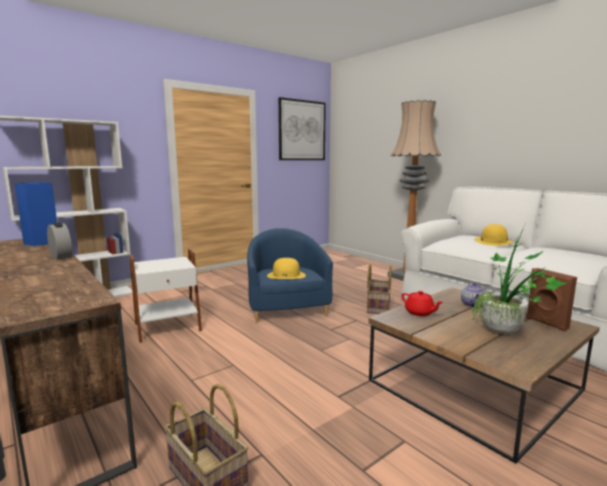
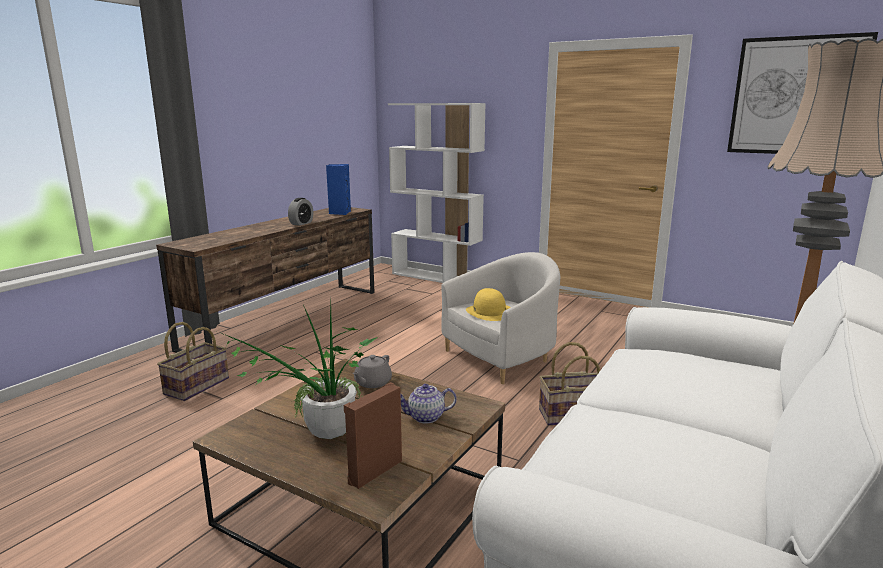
camera: 70 degrees right, 5 degrees up
white side table [129,249,202,343] -> none
blue armchair [247,228,333,323] -> white armchair [441,252,560,384]
red teapot [401,291,443,316] -> grey teapot [353,355,392,388]
yellow hat [475,224,514,246] -> none

